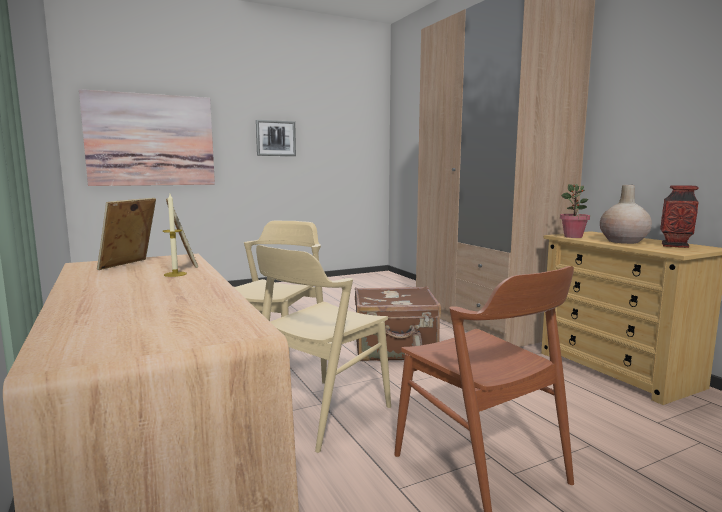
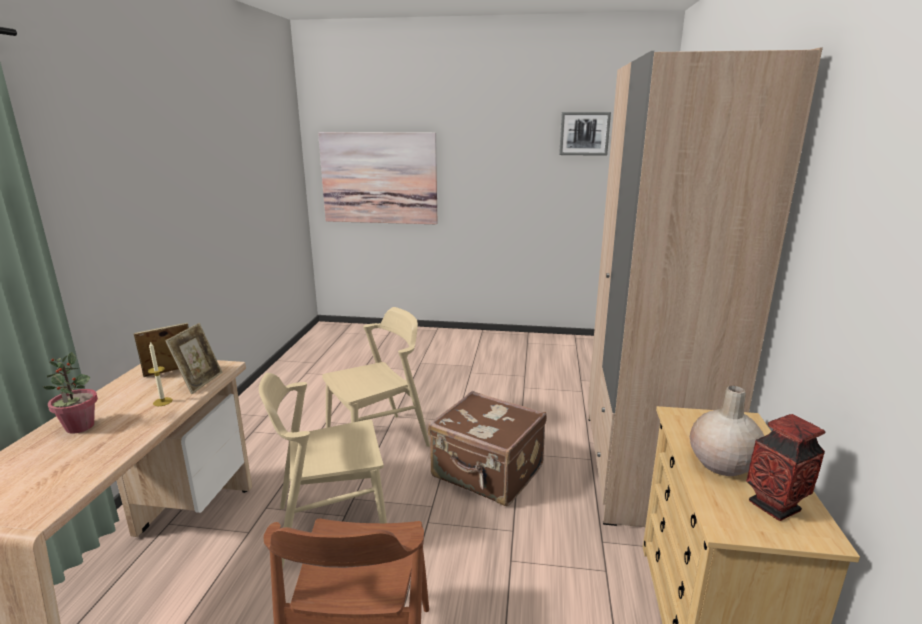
camera: 35 degrees right, 10 degrees up
picture [256,120,296,156] -> picture moved to [559,112,611,156]
potted plant [560,184,590,238] -> potted plant moved to [43,352,98,434]

